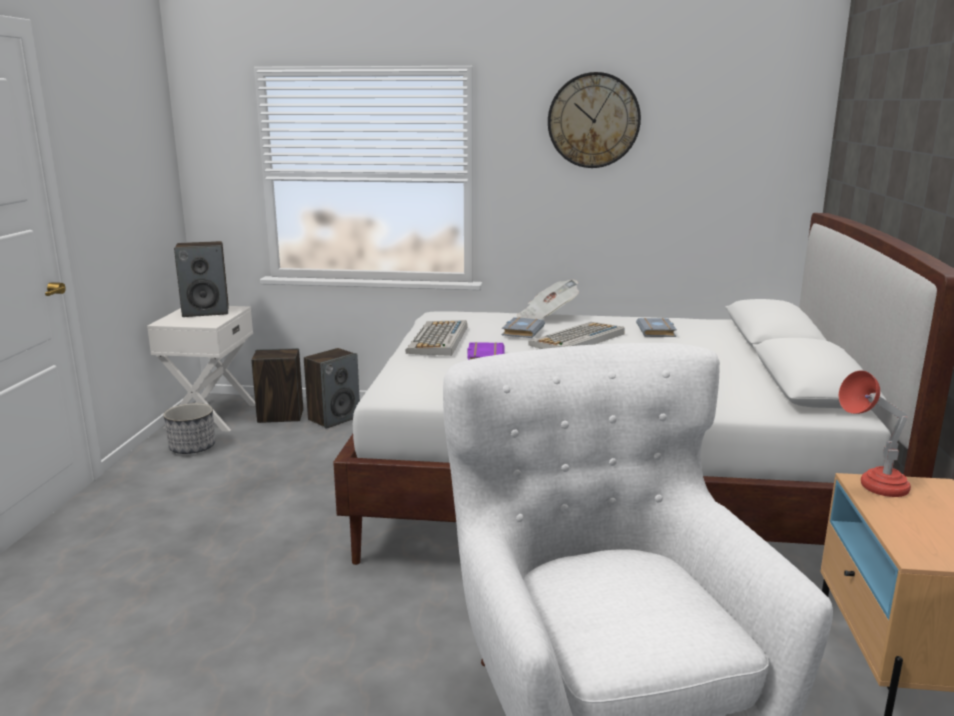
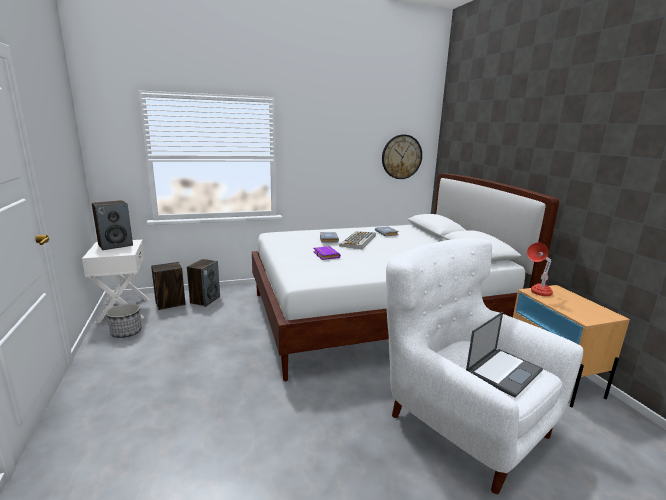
camera: 25 degrees left, 0 degrees up
keyboard [405,320,467,356] -> none
newspaper [517,280,579,319] -> none
wall clock [548,72,641,168] -> wall clock moved to [382,134,422,179]
none -> laptop [466,312,543,398]

